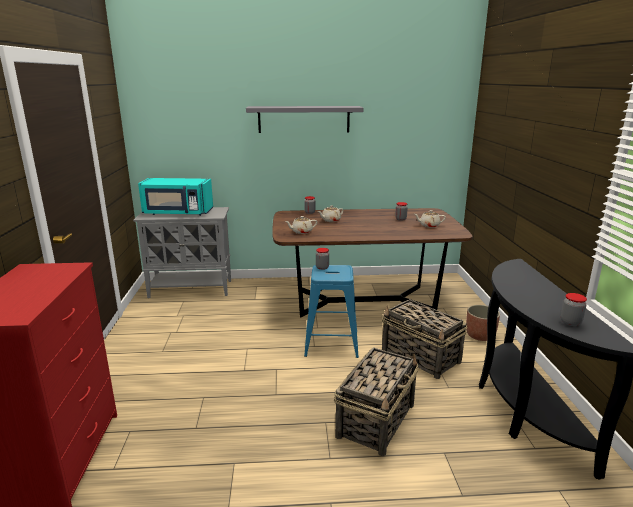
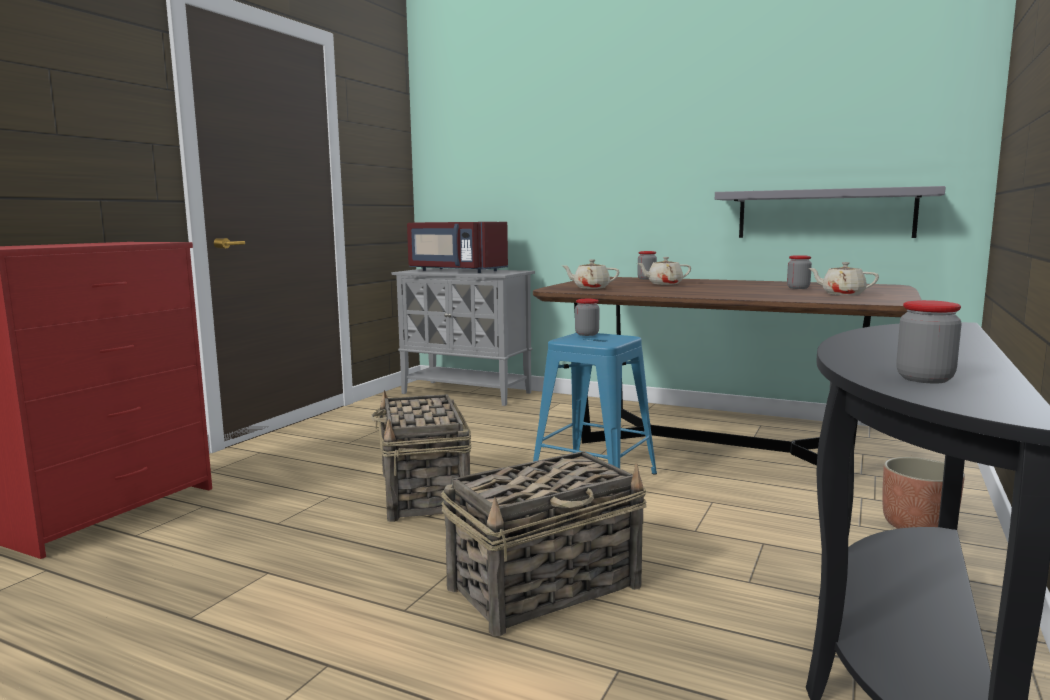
camera: 30 degrees right, 10 degrees down
turquoise microwave [138,178,213,216] -> red microwave [407,222,508,273]
grey shelf [246,106,364,133] -> grey shelf moved to [715,186,946,238]
basket [382,299,467,379] -> basket moved to [370,390,471,522]

